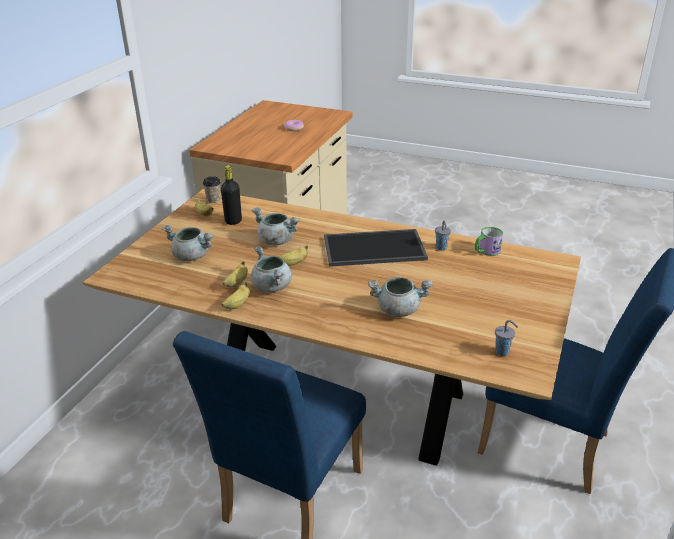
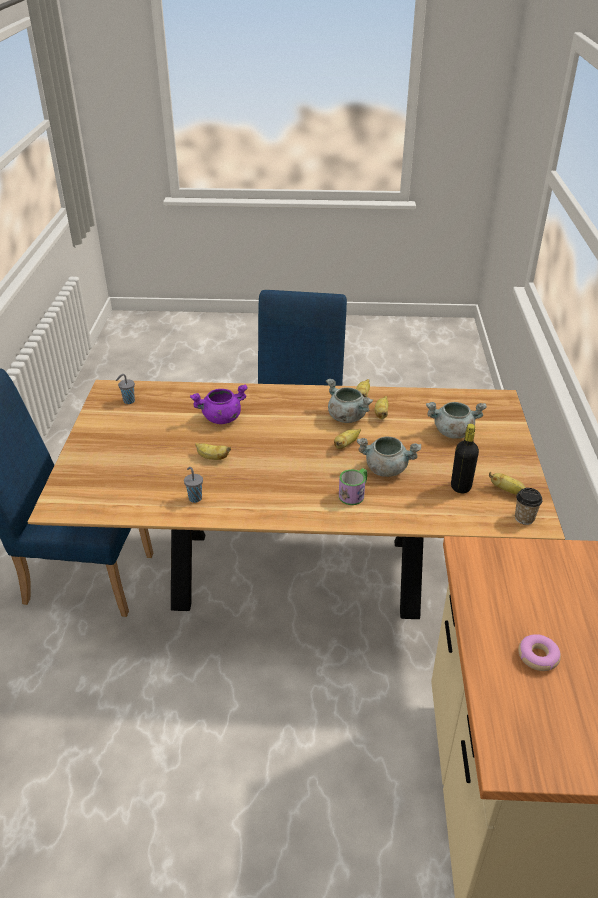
camera: 160 degrees right, 5 degrees up
tray [324,229,428,267] -> none
grey cooking pot [368,277,433,317] -> purple cooking pot [190,384,248,424]
mug [475,227,503,256] -> mug moved to [339,468,367,505]
none -> banana [195,443,231,460]

